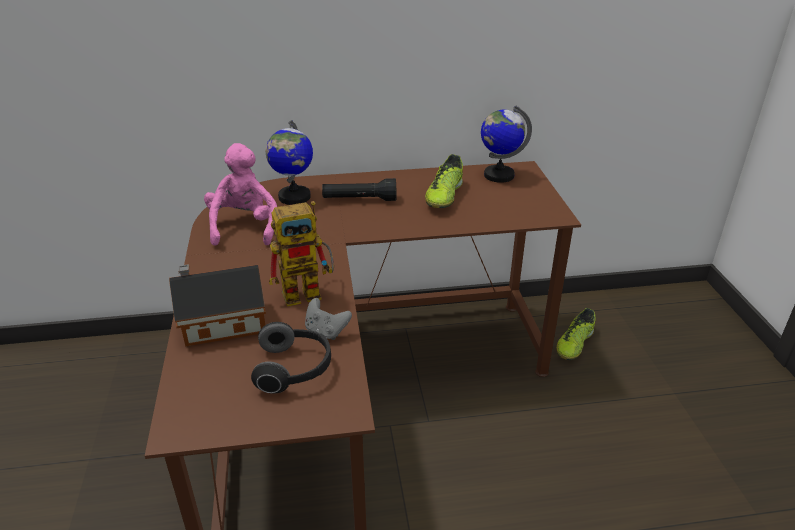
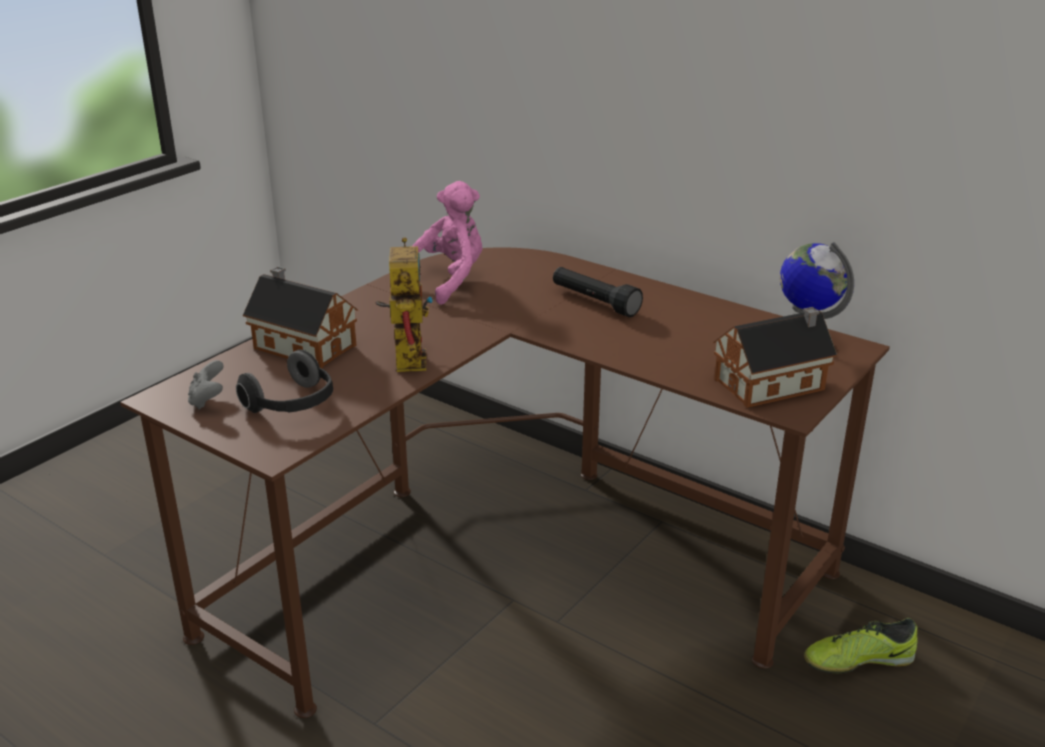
camera: 45 degrees right, 5 degrees down
globe [266,120,313,205] -> none
toy robot [269,201,334,307] -> toy robot turned 120 degrees counterclockwise [375,237,433,372]
grey game controller [305,298,352,340] -> grey game controller moved to [188,360,224,410]
shoe [425,154,463,208] -> none
none -> toy house [713,307,837,408]

